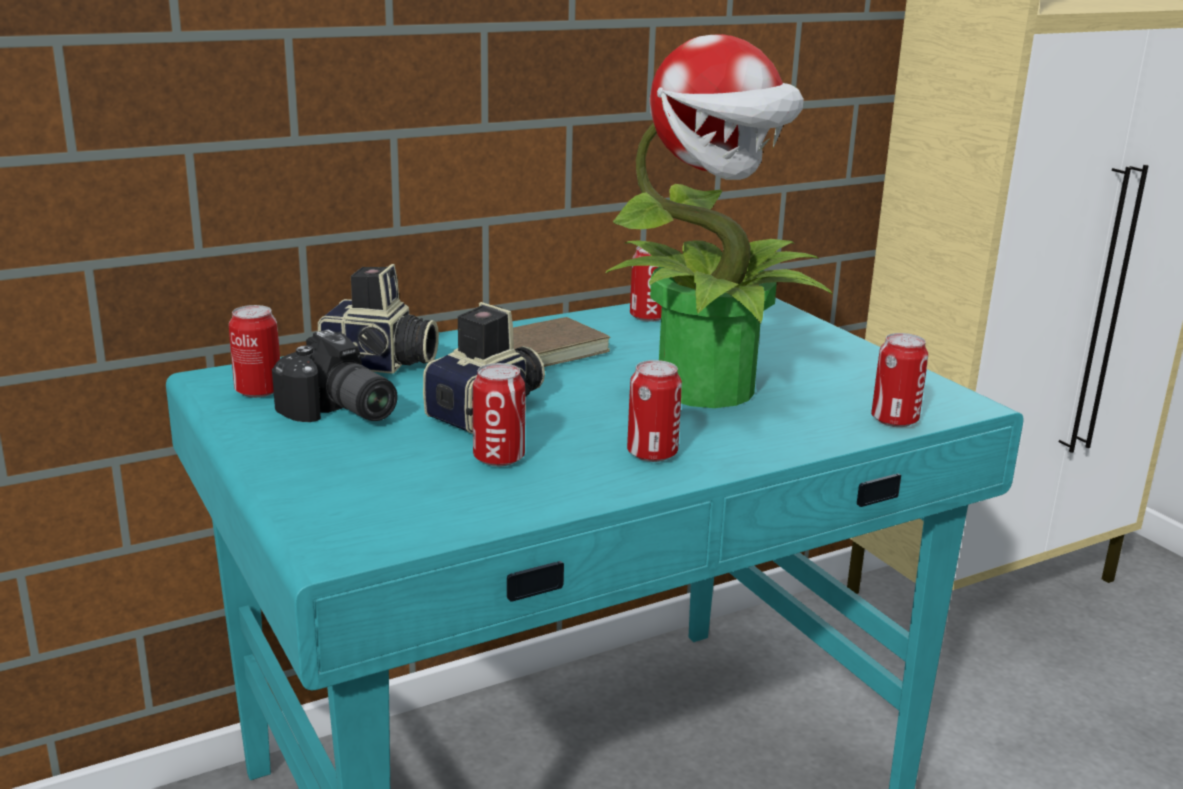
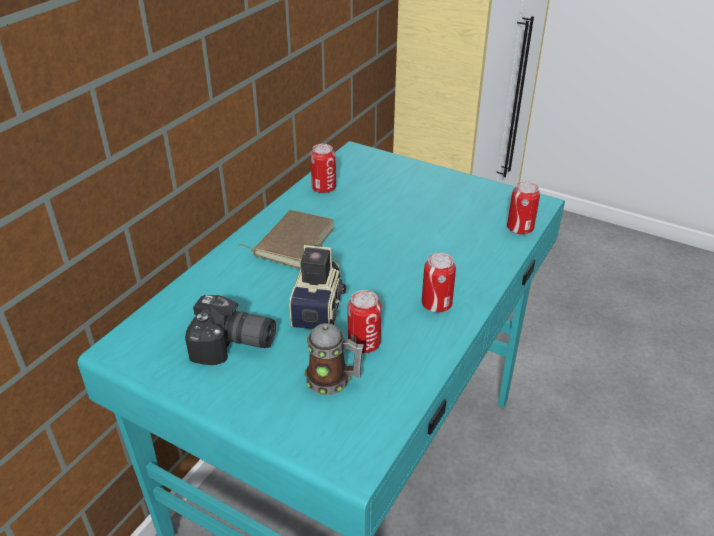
camera: 30 degrees left, 15 degrees up
can [229,305,280,398] -> none
camera [318,264,439,374] -> none
potted plant [605,34,833,408] -> none
none -> mug [304,323,364,395]

